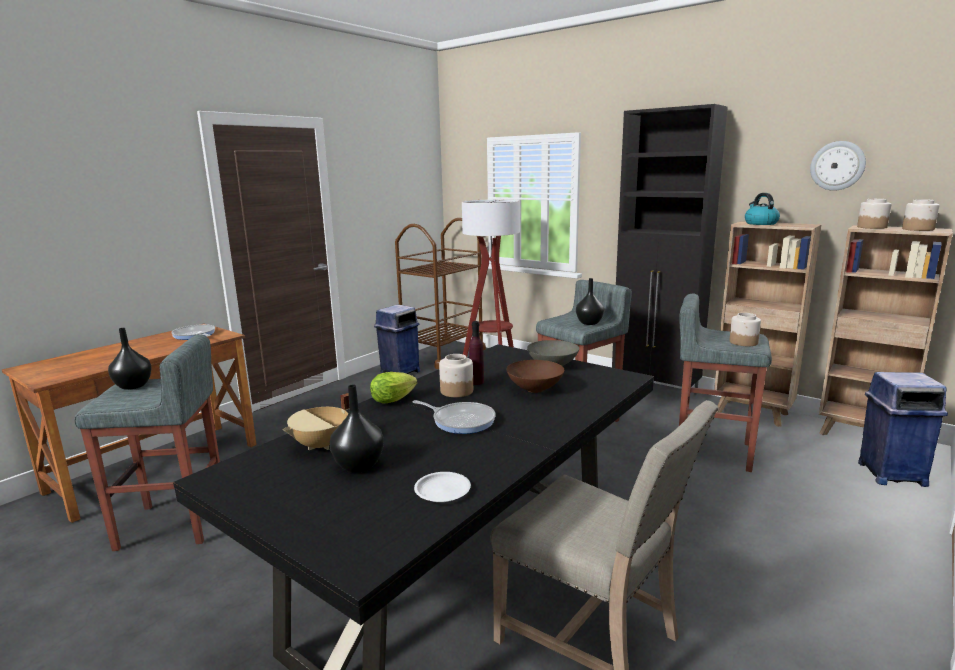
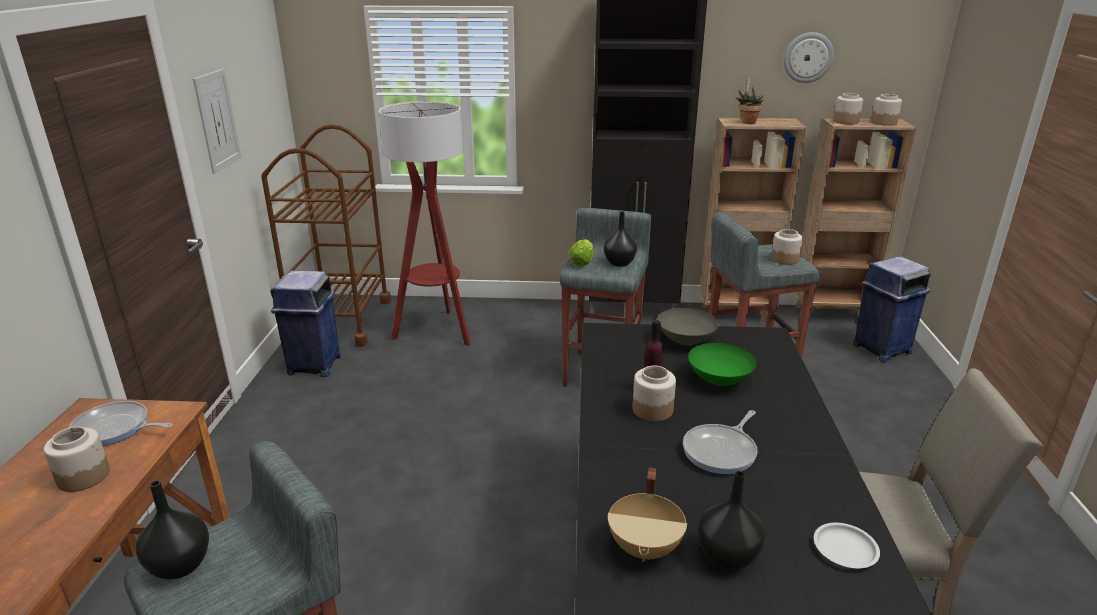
camera: 35 degrees left, 10 degrees up
lettuce [370,372,417,404] -> lettuce moved to [568,239,594,266]
frying pan [413,400,496,434] -> frying pan turned 135 degrees clockwise [683,410,758,474]
brown bowl [506,360,564,393] -> green bowl [688,343,756,386]
kettle [745,193,780,225] -> potted plant [735,77,764,124]
none -> jar [44,427,110,492]
none -> picture [193,69,241,174]

